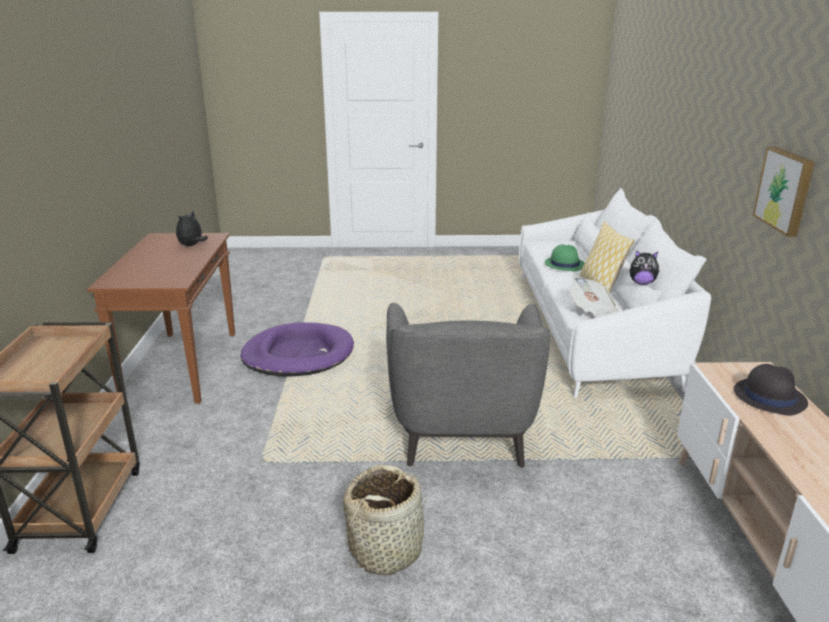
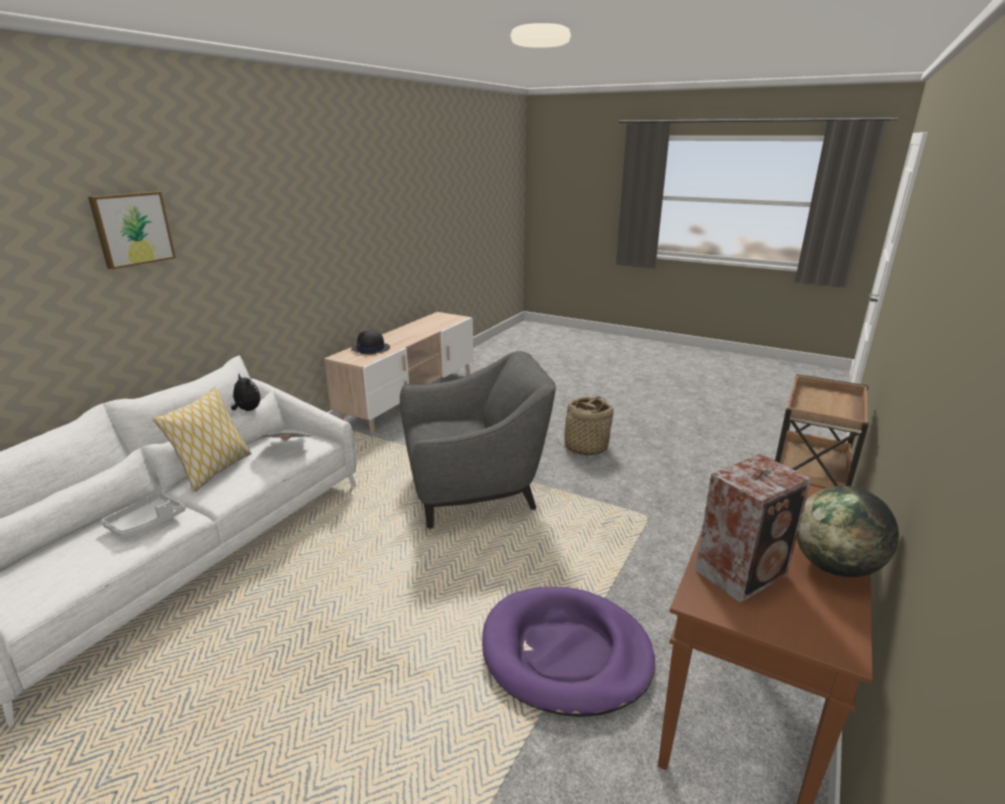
camera: 150 degrees left, 0 degrees up
plush toy [176,211,208,246] -> speaker [695,454,811,603]
grey armchair [386,303,550,468] -> grey armchair turned 45 degrees clockwise [400,351,556,528]
green hat [545,244,585,271] -> grey tray [101,492,185,538]
picture [753,147,815,237] -> picture moved to [88,192,176,269]
none -> globe [797,486,899,577]

